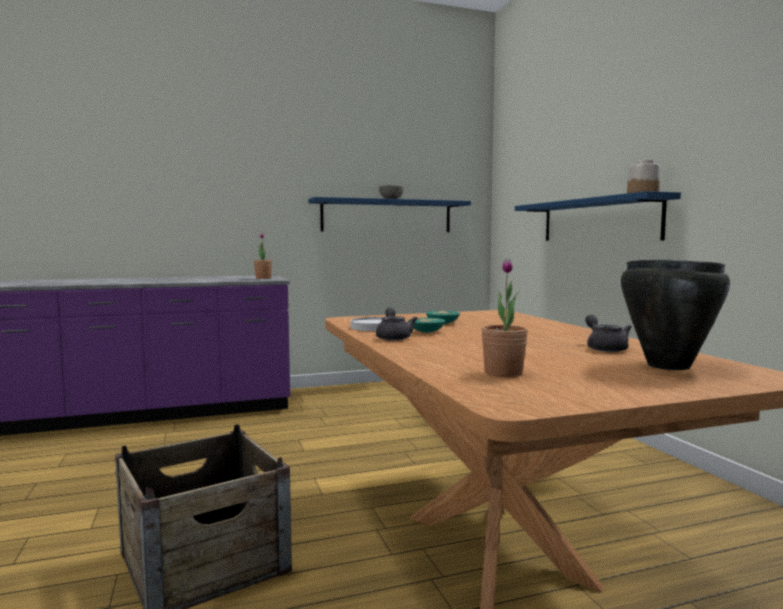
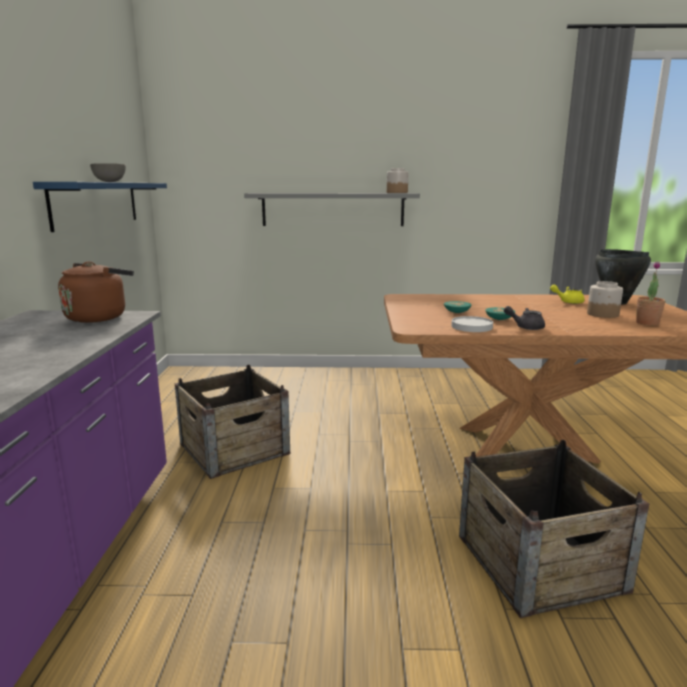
camera: 70 degrees left, 10 degrees up
potted plant [254,233,272,279] -> brown kettle [58,261,134,323]
blue shelf [515,191,681,241] -> grey shelf [244,193,420,226]
grey teapot [585,315,631,352] -> yellow teapot [550,285,585,304]
none -> crate [175,365,290,479]
none -> jar [587,281,623,318]

